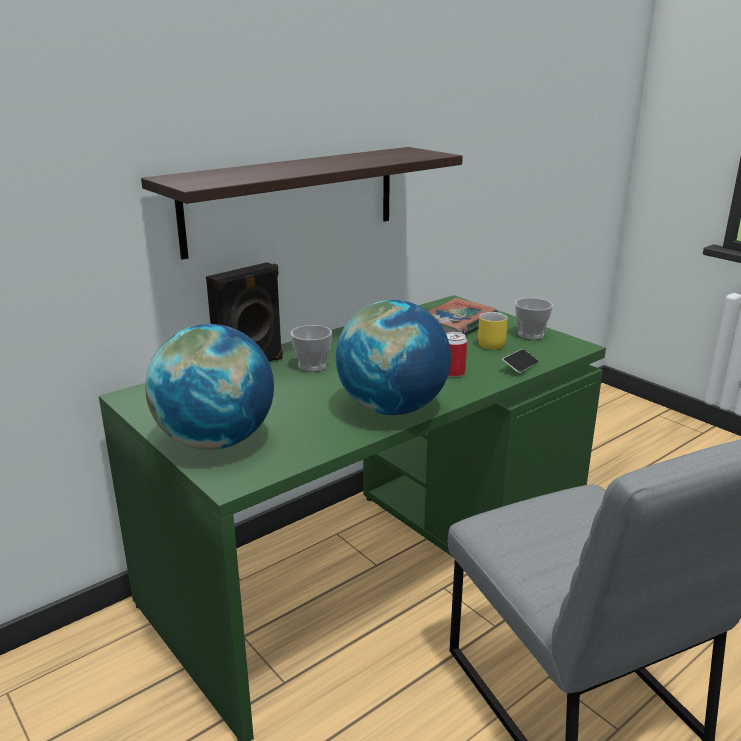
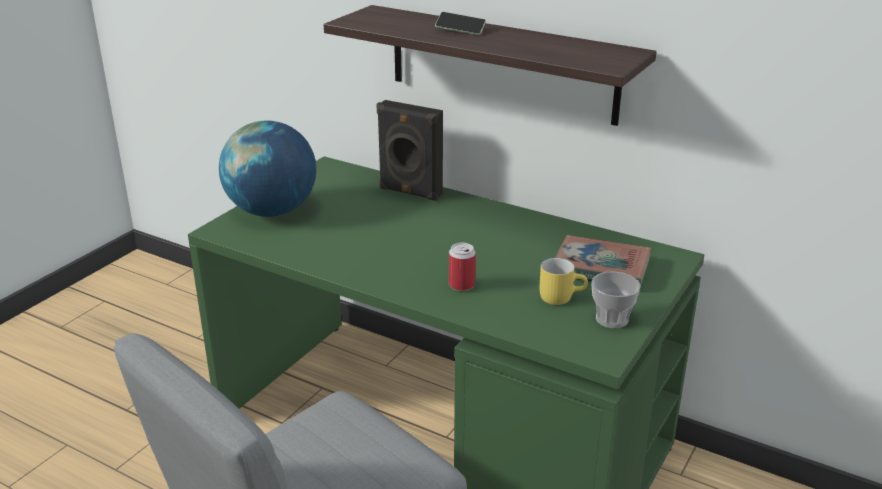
camera: 70 degrees right, 5 degrees up
cup [291,325,332,372] -> none
globe [336,300,451,415] -> none
phone [502,349,539,373] -> phone moved to [435,12,486,35]

